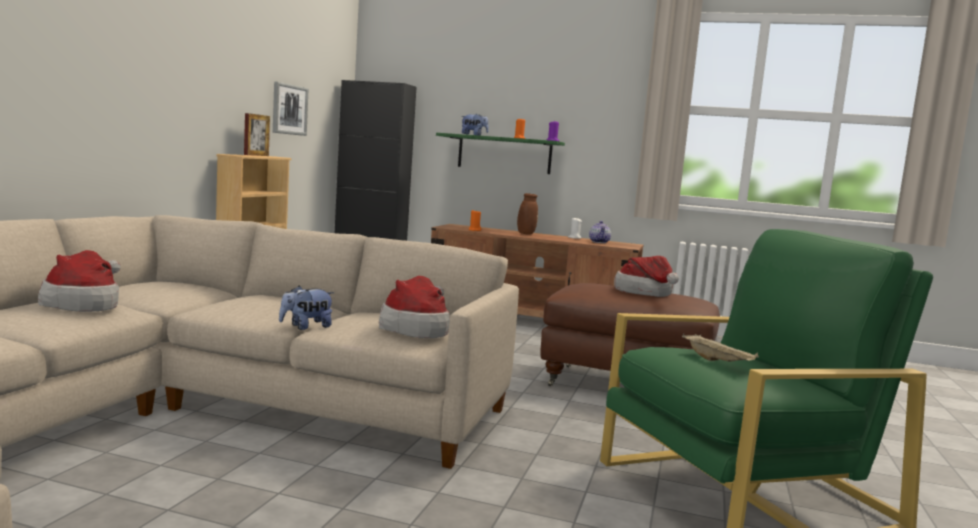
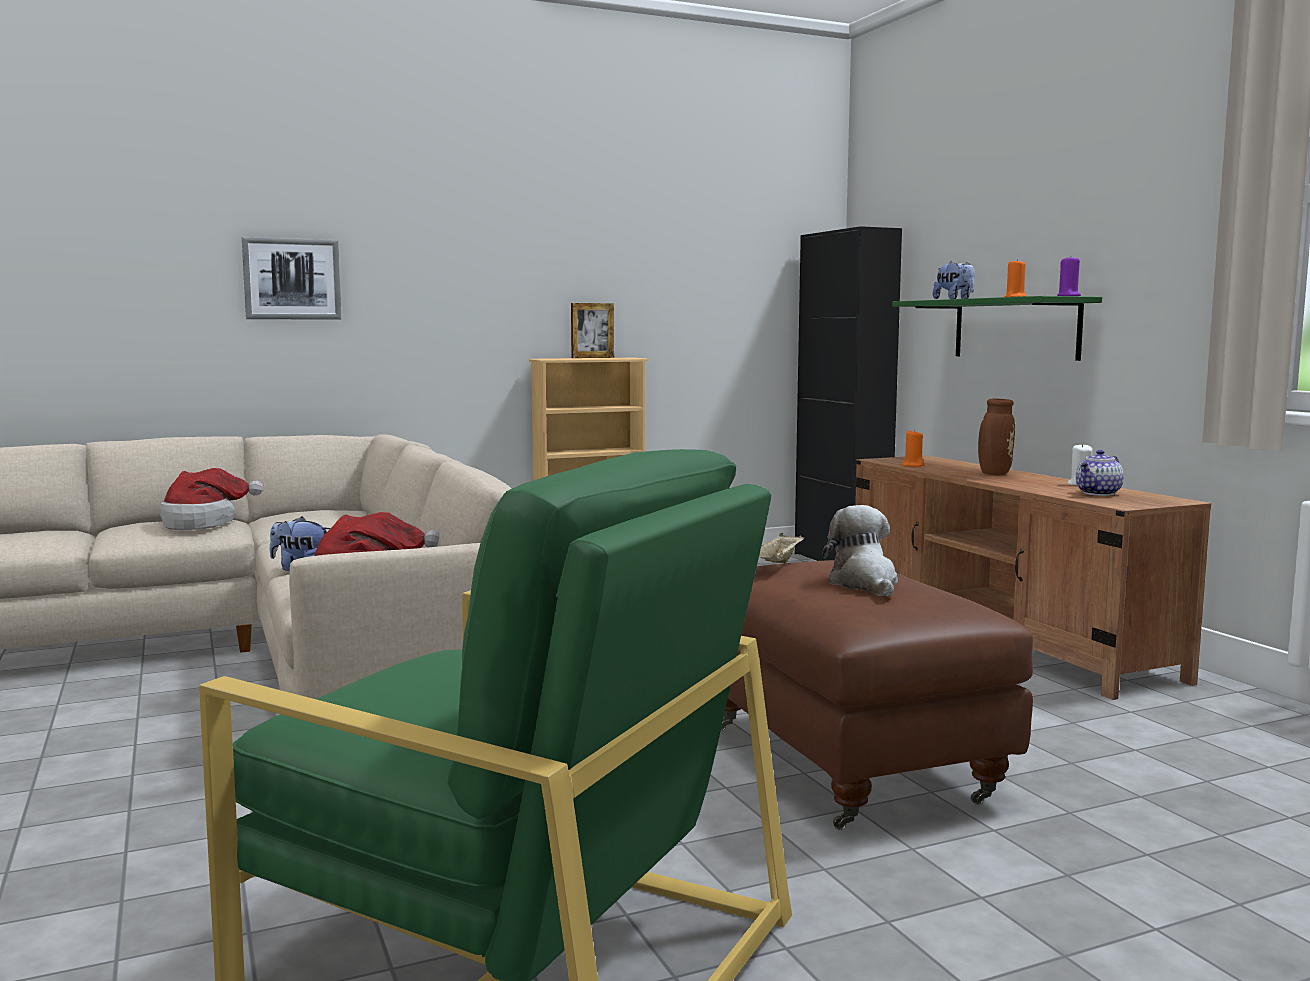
camera: 50 degrees right, 0 degrees up
picture [273,82,309,136] -> picture moved to [242,237,341,320]
hat [614,256,679,297] -> plush toy [822,505,898,597]
beige tray [682,334,759,362] -> beige tray moved to [759,533,804,563]

